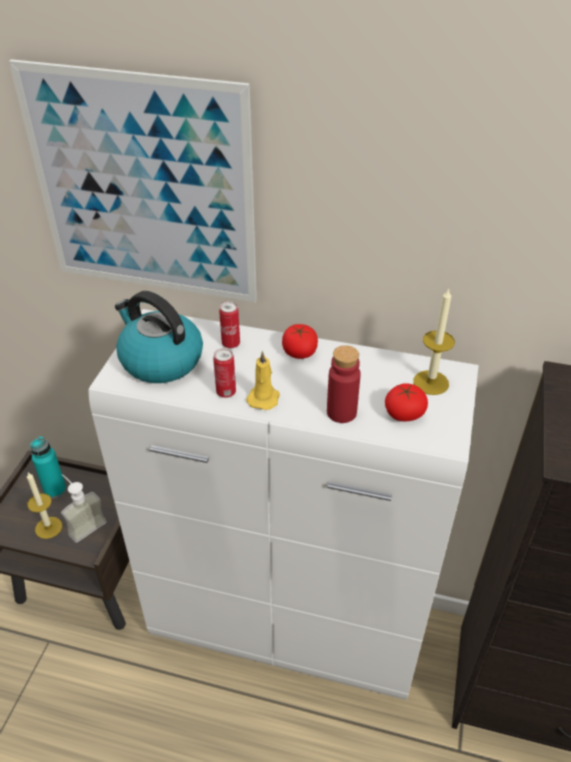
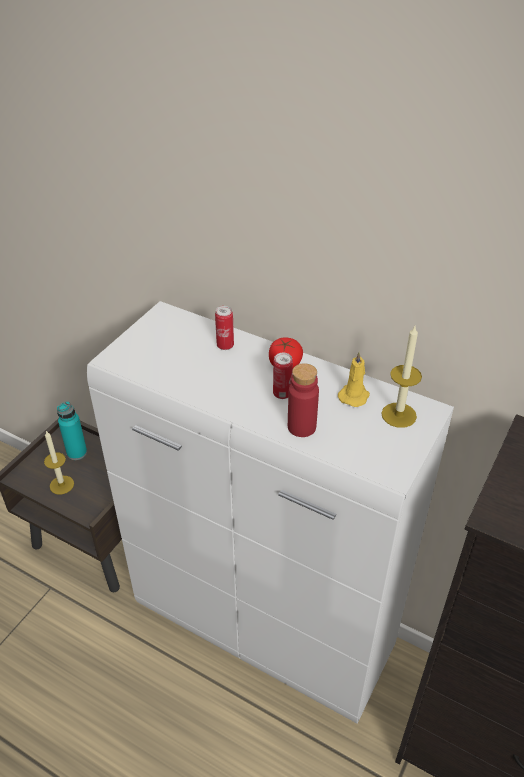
camera: 15 degrees right, 0 degrees up
picture [9,59,257,302] -> none
soap dispenser [61,474,107,543] -> none
kettle [115,291,203,383] -> none
can [213,348,236,398] -> can moved to [273,353,293,399]
yellow candle [246,350,280,410] -> yellow candle moved to [338,351,370,407]
tomato [385,383,428,422] -> none

